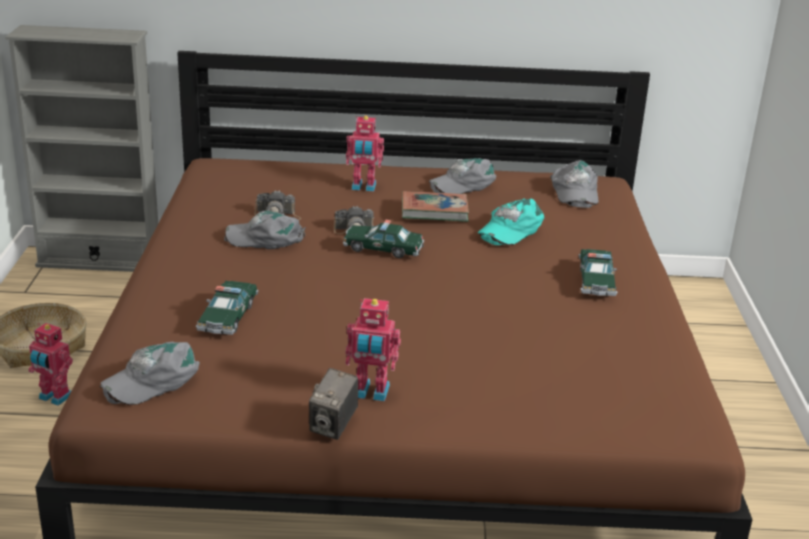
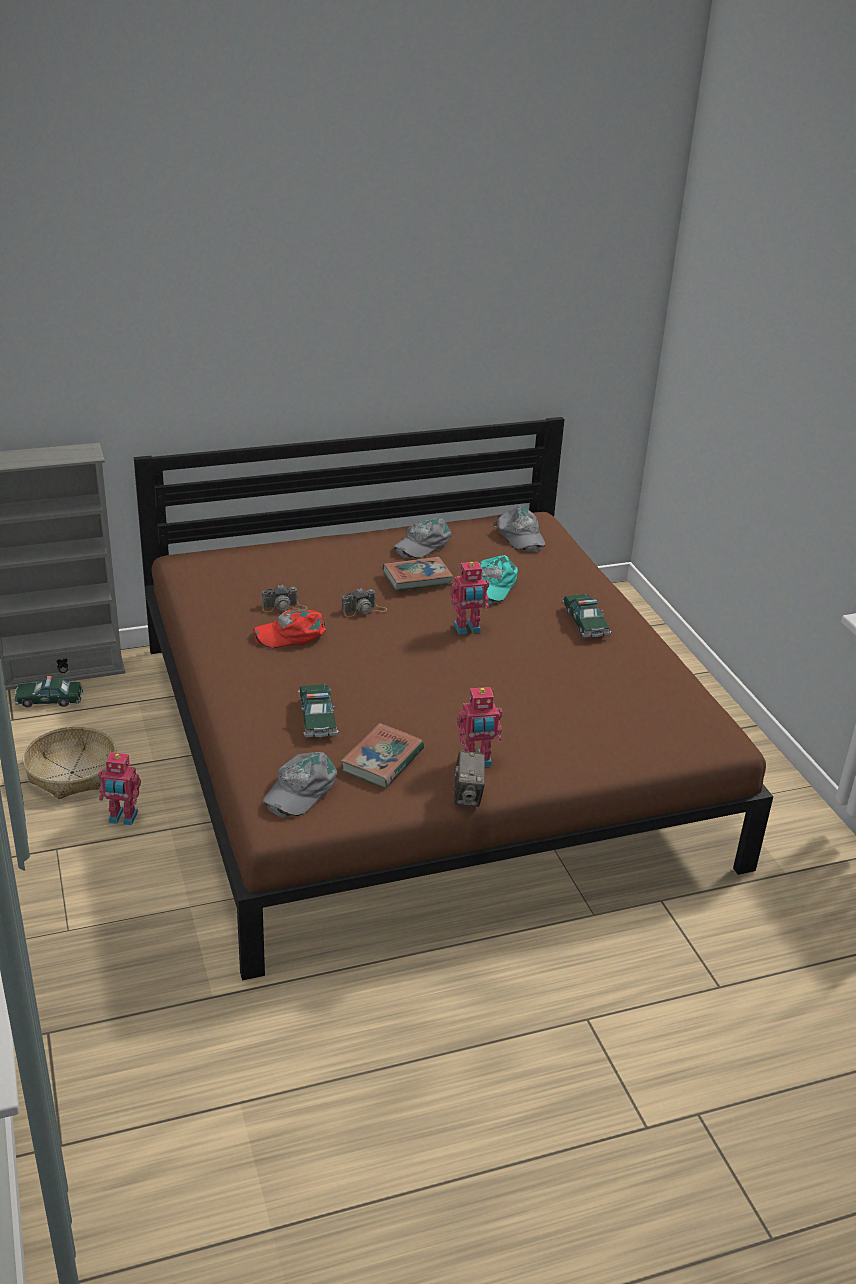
camera: 20 degrees left, 5 degrees up
grey cap [224,211,306,249] -> red cap [253,610,326,648]
toy car [343,220,424,258] -> toy car moved to [14,676,83,707]
toy robot [346,116,384,191] -> toy robot moved to [450,562,489,635]
none -> book [341,723,424,788]

